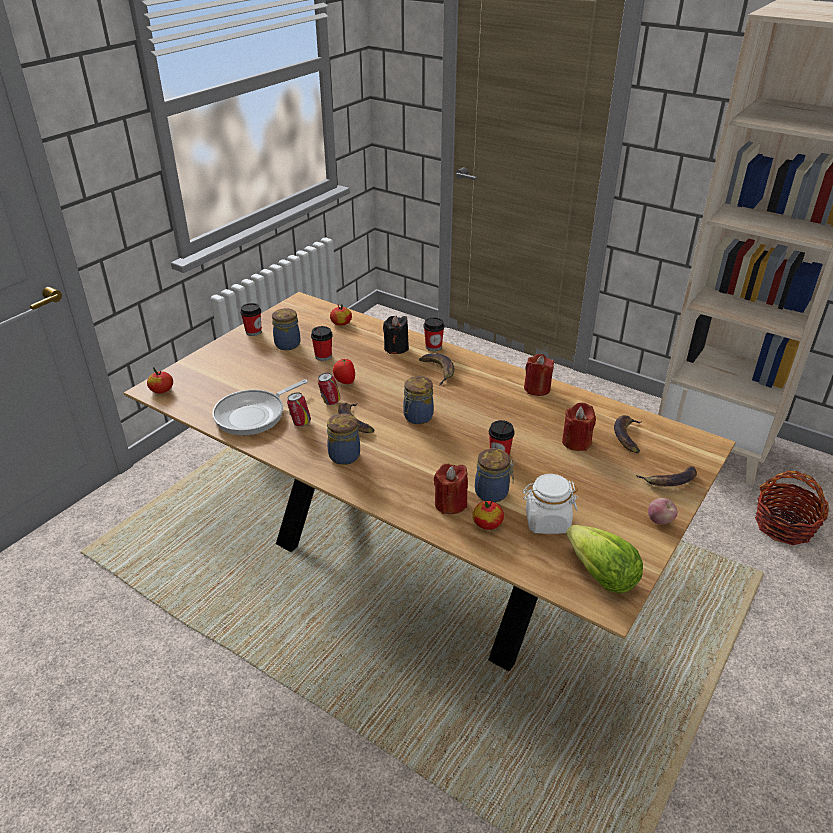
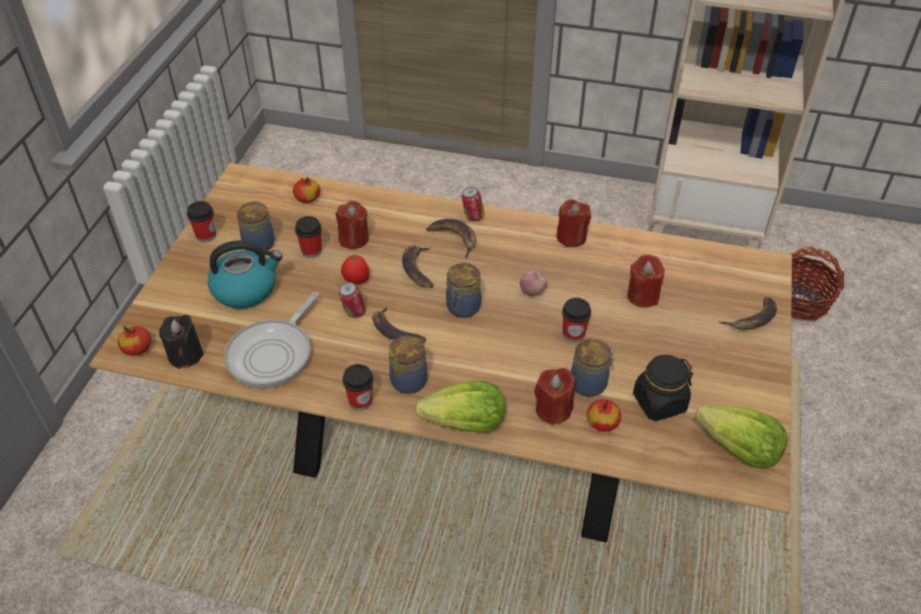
camera: 20 degrees left, 10 degrees up
can [287,392,311,427] -> can moved to [461,187,485,222]
black candle [383,315,409,354] -> black candle moved to [159,315,204,369]
cup [424,317,445,351] -> cup moved to [342,364,373,411]
white jar [522,474,578,534] -> black jar [633,355,693,421]
banana [614,415,642,453] -> banana moved to [402,245,433,288]
apple [648,498,677,524] -> apple moved to [520,270,547,296]
none -> kettle [208,240,283,309]
none -> red candle [336,201,369,249]
none -> lettuce [415,381,505,432]

